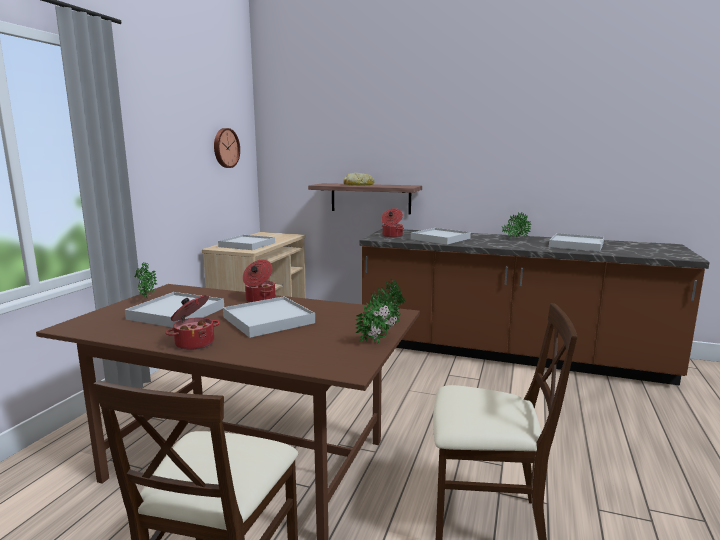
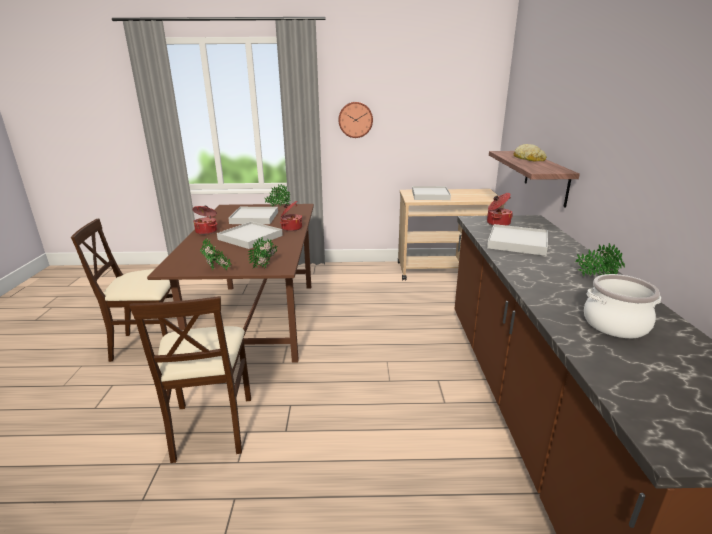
camera: 70 degrees right, 10 degrees up
wall clock [214,128,240,168] -> wall clock moved to [339,102,373,138]
white tray [549,233,604,252] -> cooking pot [584,274,661,338]

